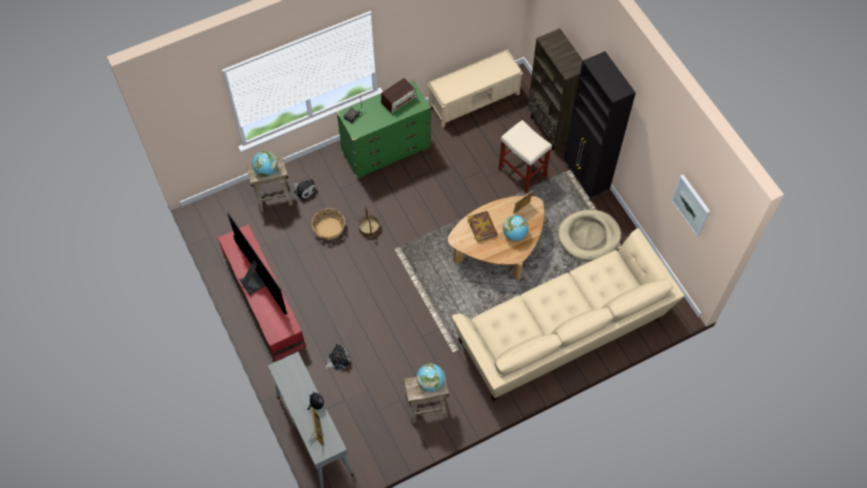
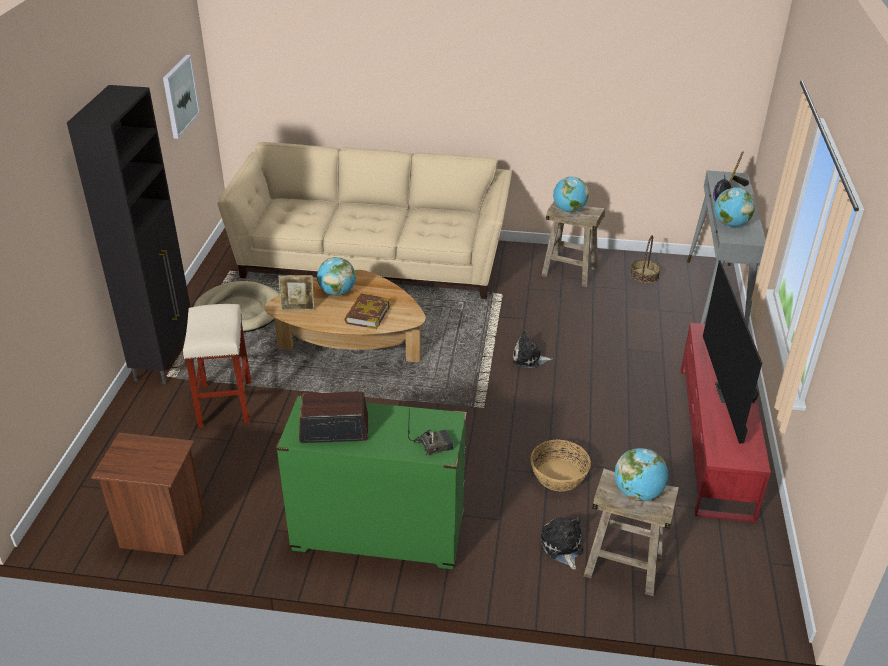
camera: 145 degrees left, 25 degrees down
plush toy [325,344,351,370] -> plush toy moved to [513,330,553,368]
basket [358,206,380,237] -> basket moved to [630,235,661,284]
beige bench [428,49,523,127] -> brown nightstand [91,433,205,556]
brown bookcase [528,28,583,150] -> none
none -> globe [714,187,755,227]

